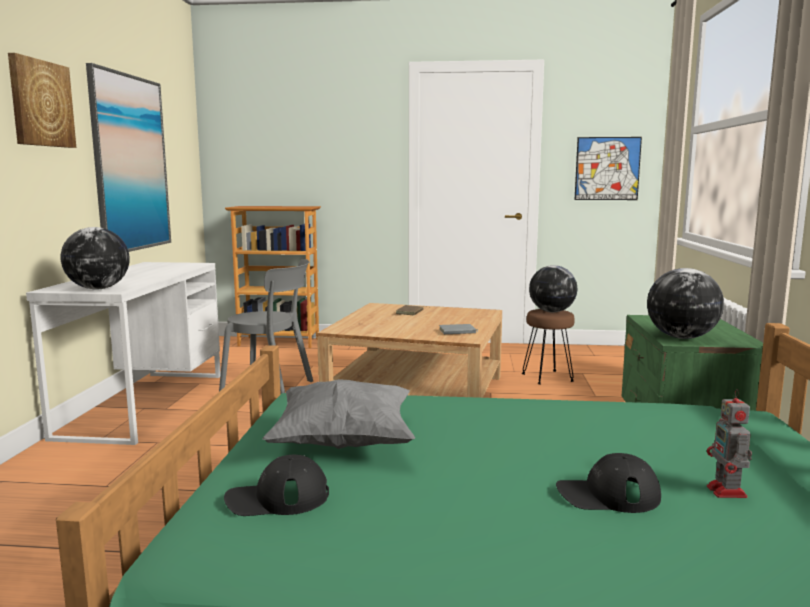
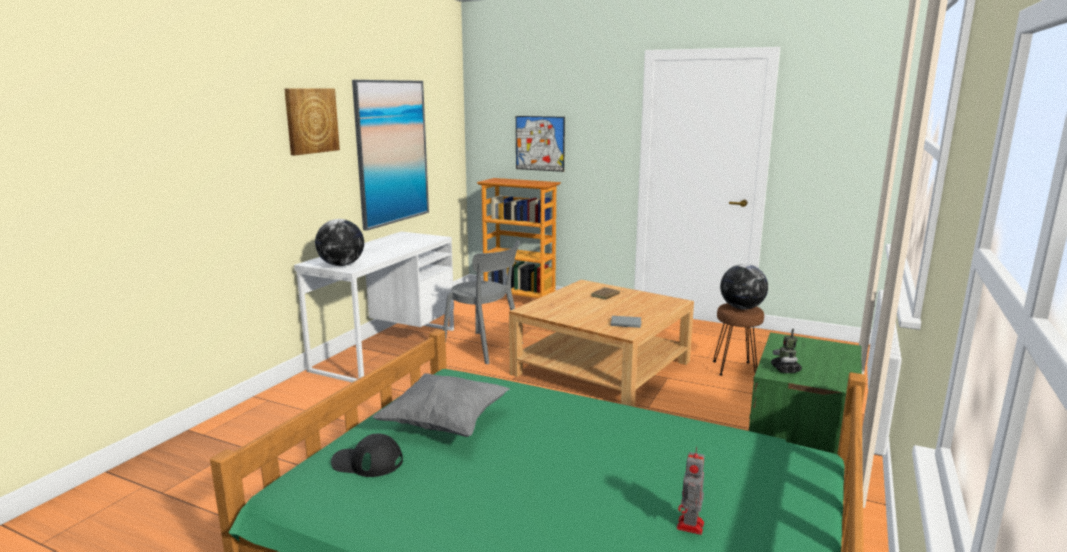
camera: 20 degrees right, 5 degrees up
black cap [556,453,661,513] -> none
picture [575,137,642,200] -> picture moved to [516,116,565,172]
globe [647,268,724,339] -> toy robot [771,329,802,373]

